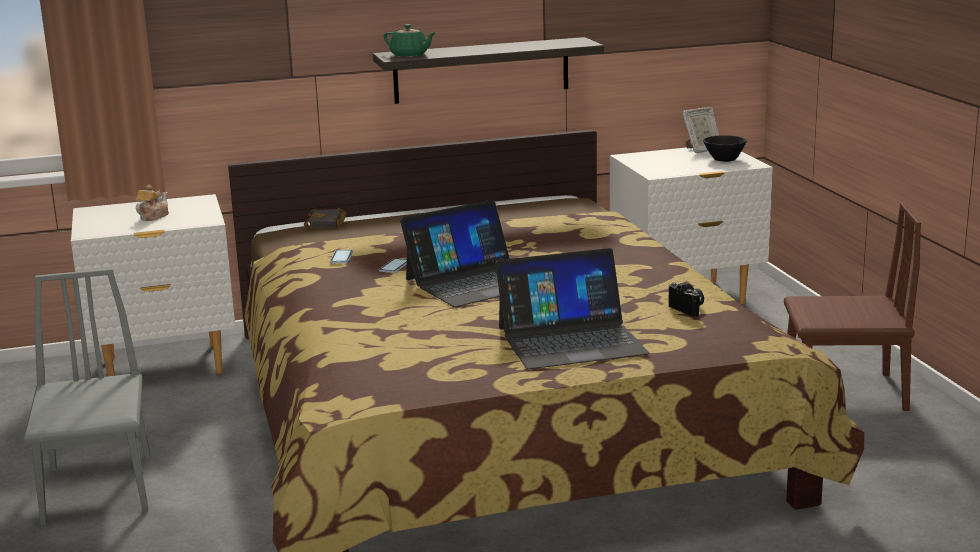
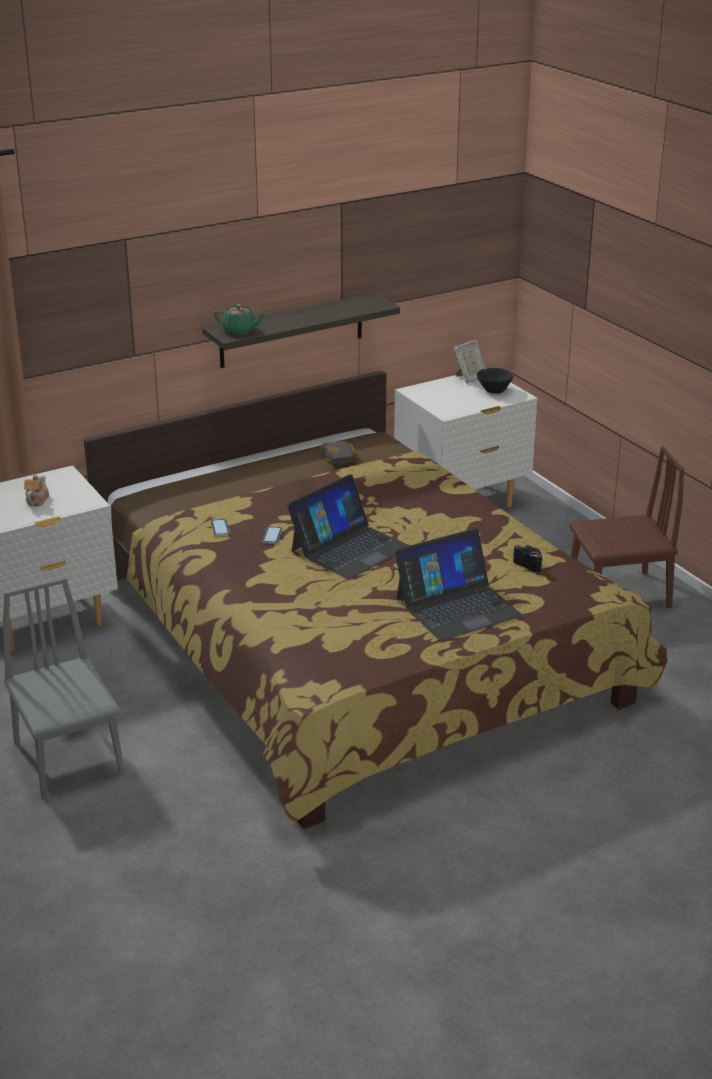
camera: 15 degrees left, 10 degrees up
black book [304,208,346,229] -> black book moved to [320,440,359,464]

